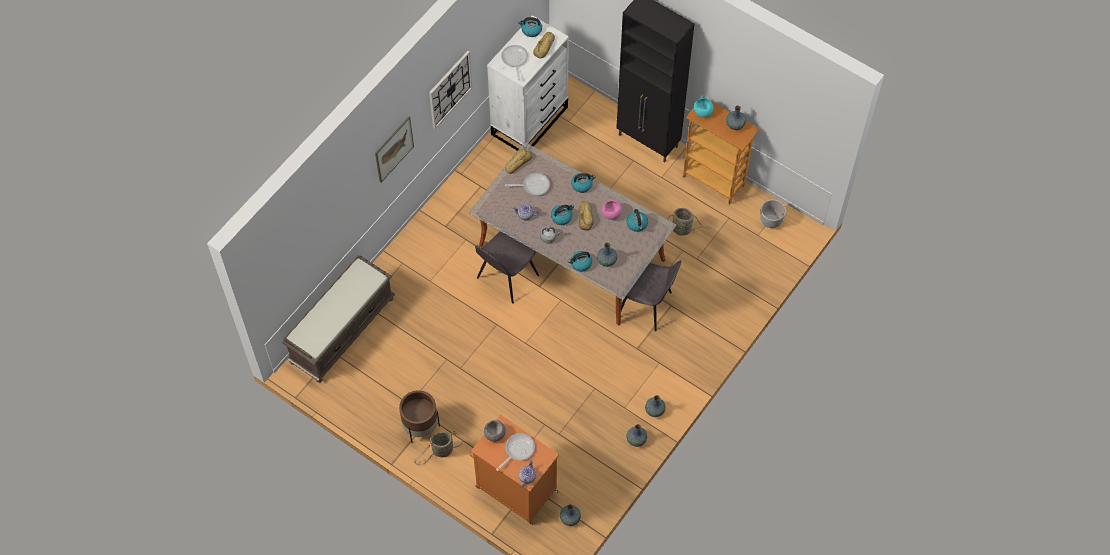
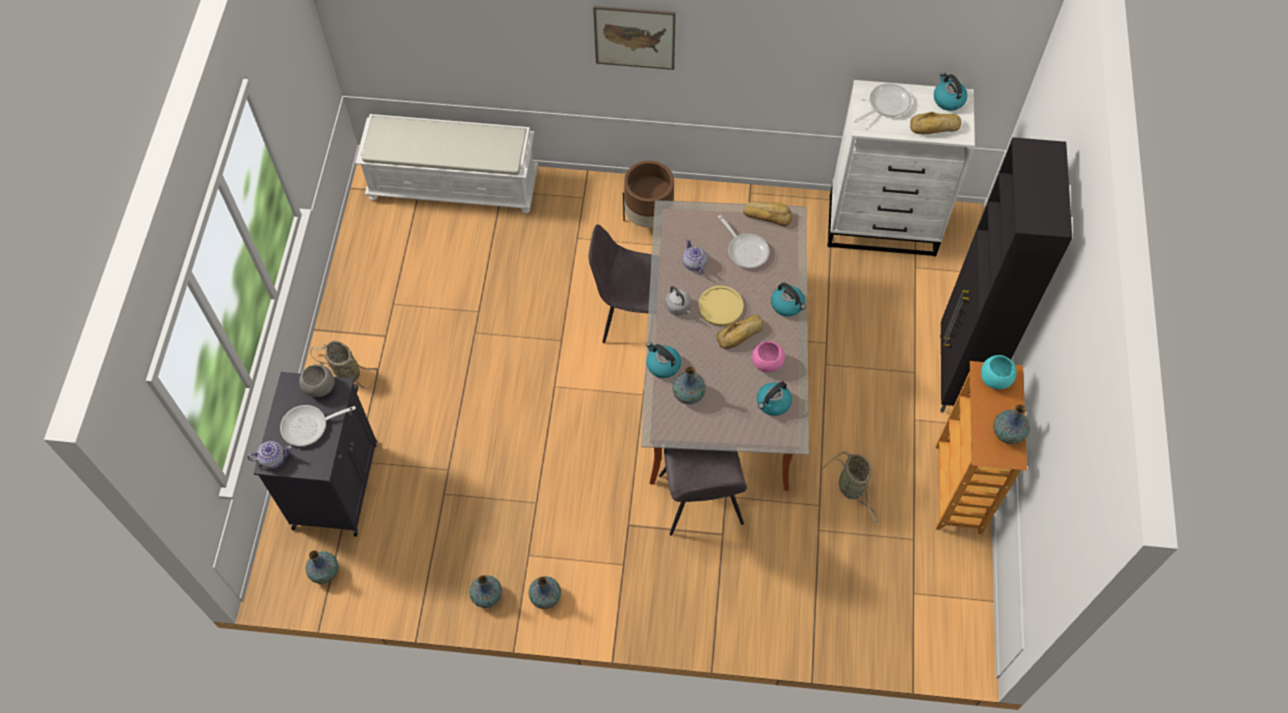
camera: 60 degrees right, 0 degrees up
brown bench [282,255,395,383] -> white bench [355,114,538,214]
brown planter [399,390,440,443] -> brown planter moved to [623,161,674,228]
wall clock [429,51,472,129] -> none
orange cabinet [470,415,559,525] -> black cabinet [253,372,377,537]
frying pan [496,433,535,471] -> frying pan turned 150 degrees clockwise [280,405,356,446]
kettle [551,204,574,225] -> yellow plate [698,286,743,326]
grey planter [761,200,786,228] -> none

